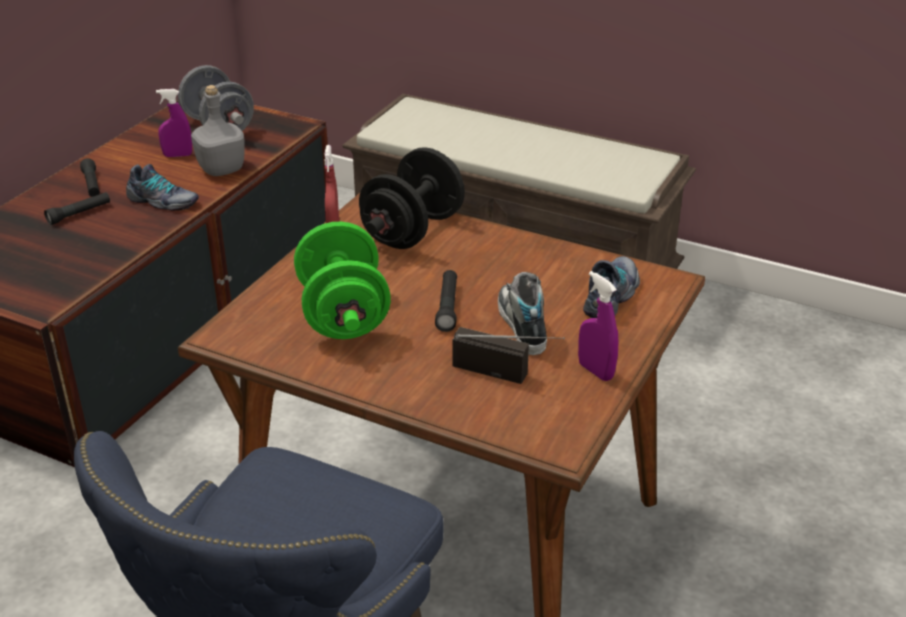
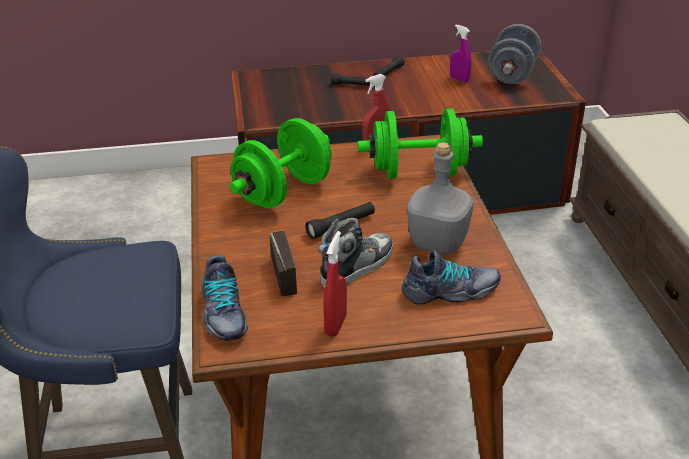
camera: 55 degrees right, 0 degrees up
shoe [126,164,199,211] -> shoe moved to [201,255,248,341]
grey bottle [191,85,244,176] -> grey bottle moved to [407,142,474,254]
black dumbbell [359,147,465,249] -> green dumbbell [358,108,483,179]
purple spray bottle [578,271,618,381] -> red spray bottle [323,231,347,337]

